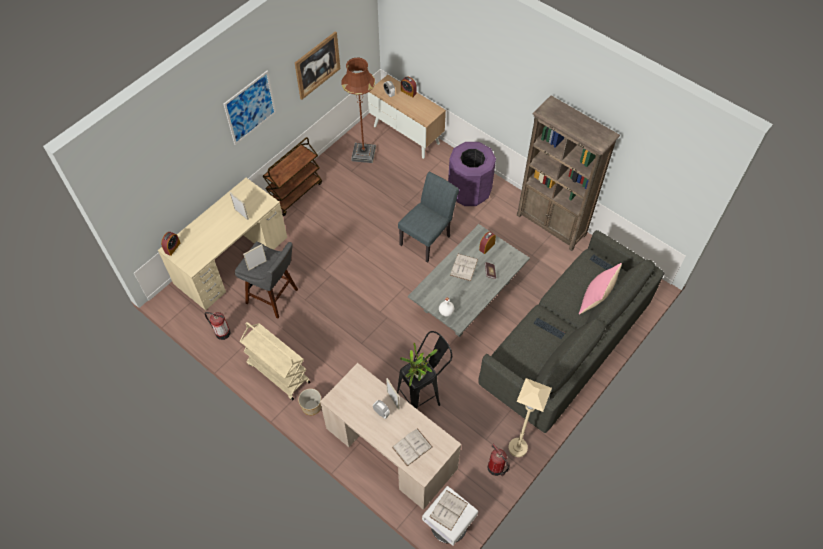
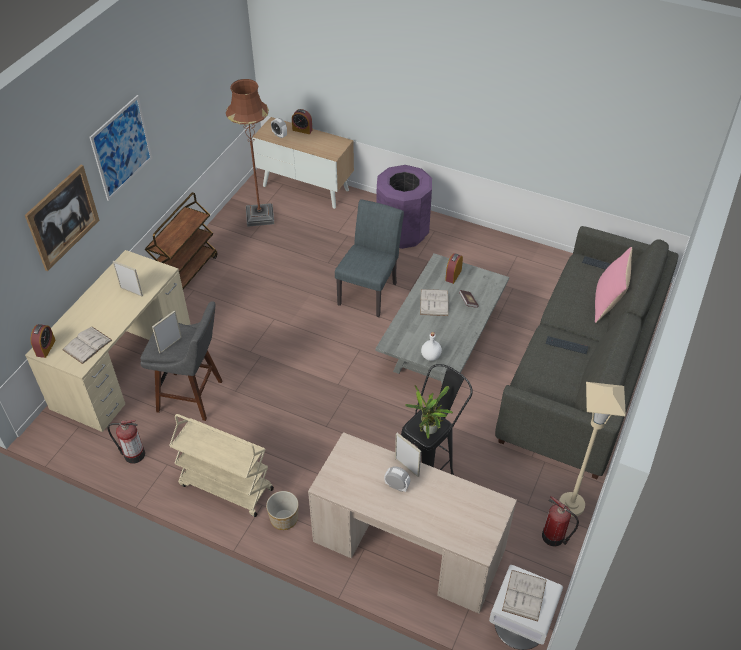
camera: 15 degrees left, 10 degrees down
picture [295,31,340,100] -> picture moved to [25,165,99,271]
white book [392,428,433,466] -> white book moved to [63,327,112,364]
brown bookcase [517,96,620,251] -> none

